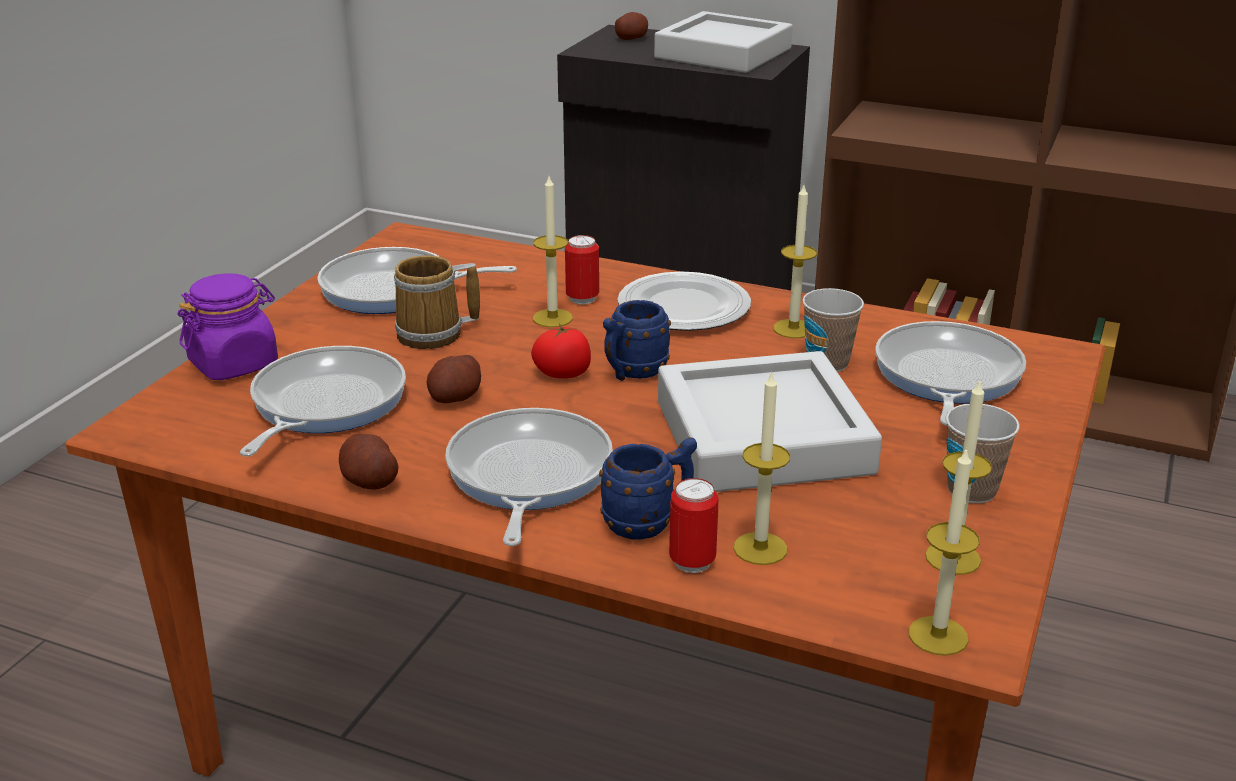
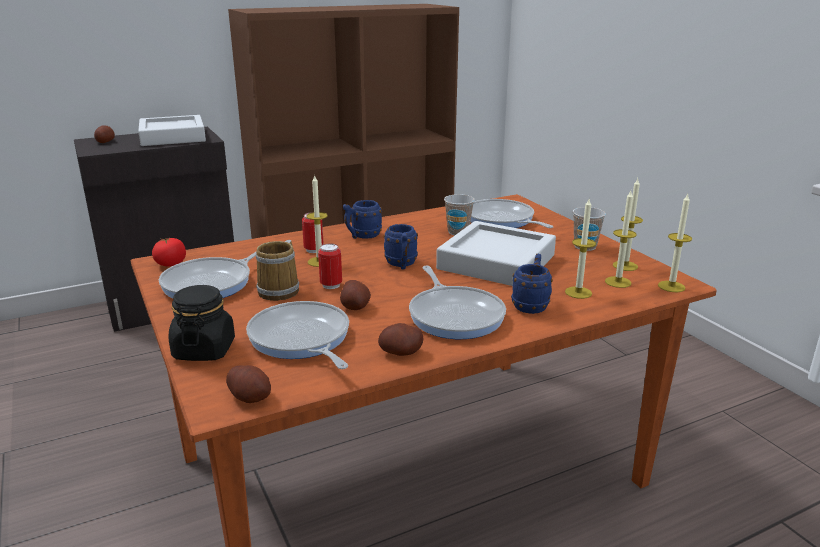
camera: 50 degrees left, 5 degrees down
purple jar [178,273,278,380] -> black jar [168,285,235,361]
frying pan [445,408,613,546] -> frying pan turned 150 degrees counterclockwise [409,266,506,339]
tomato [531,323,591,379] -> tomato moved to [152,238,186,266]
plate [617,271,751,331] -> blue mug [343,200,382,239]
can [669,478,719,573] -> can moved to [318,243,342,289]
candle [773,185,817,338] -> candle moved to [605,191,637,288]
none -> potato [226,365,271,403]

